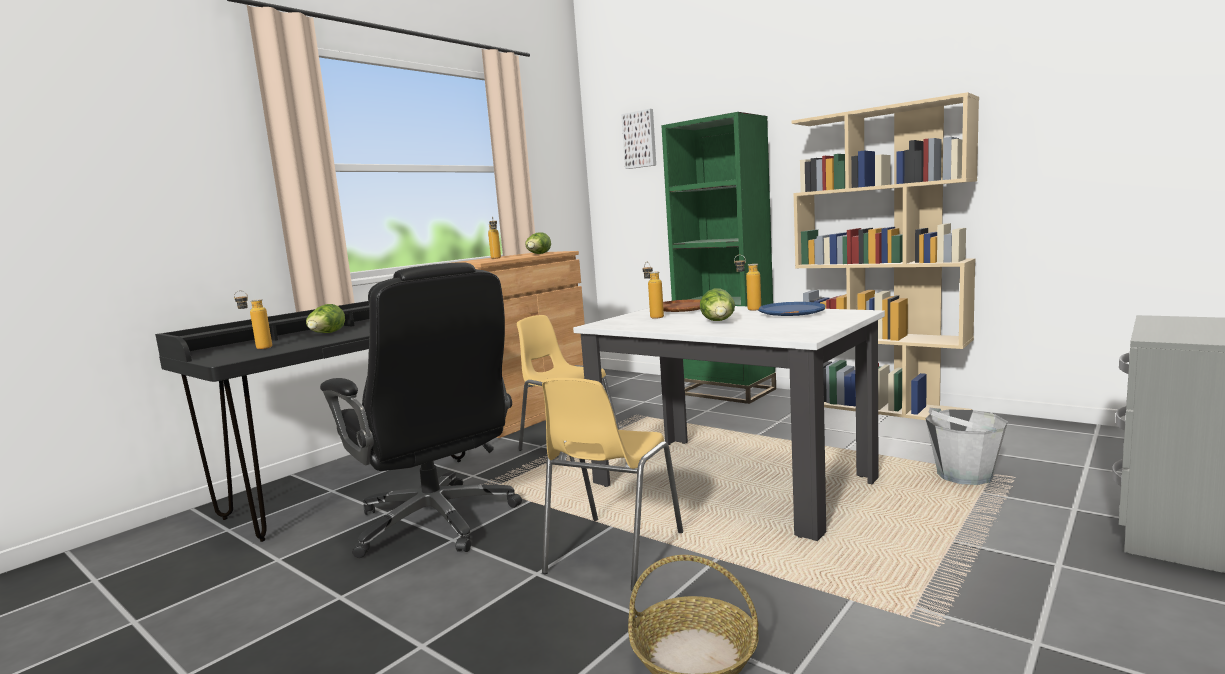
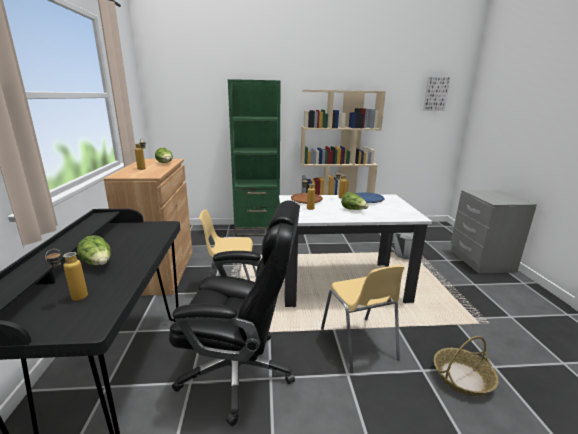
camera: 45 degrees left, 10 degrees up
picture [621,109,656,169] -> picture moved to [423,76,450,111]

